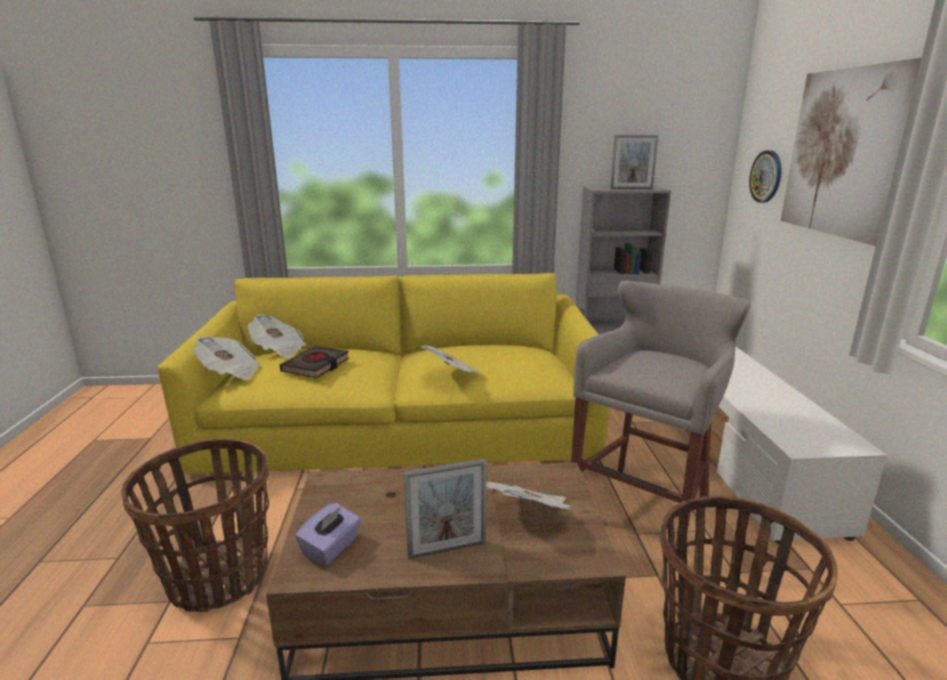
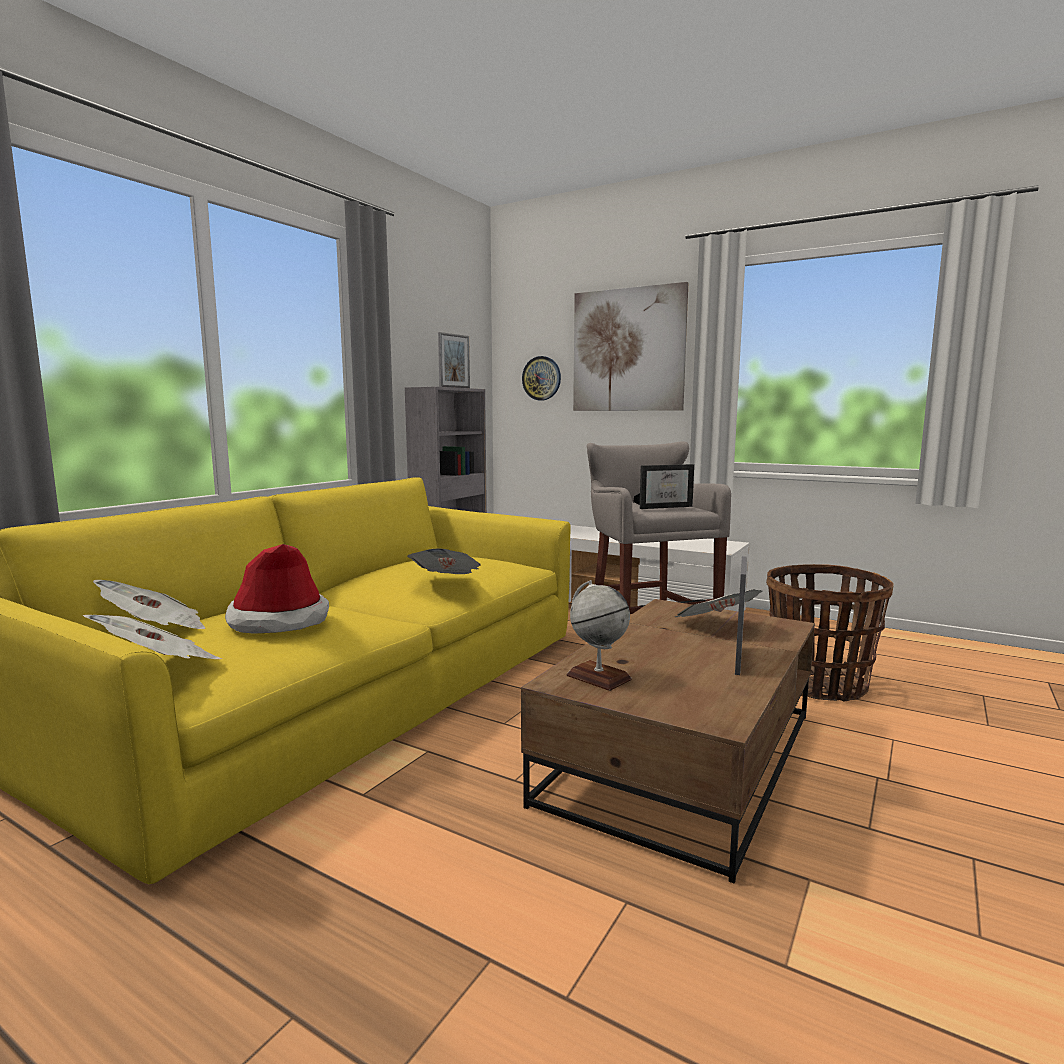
camera: 55 degrees left, 10 degrees down
basket [121,439,269,612] -> none
black book [280,346,349,378] -> hat [225,544,329,634]
purple tissue box [295,502,361,565] -> none
none -> globe [566,580,632,691]
none -> picture frame [633,464,694,509]

